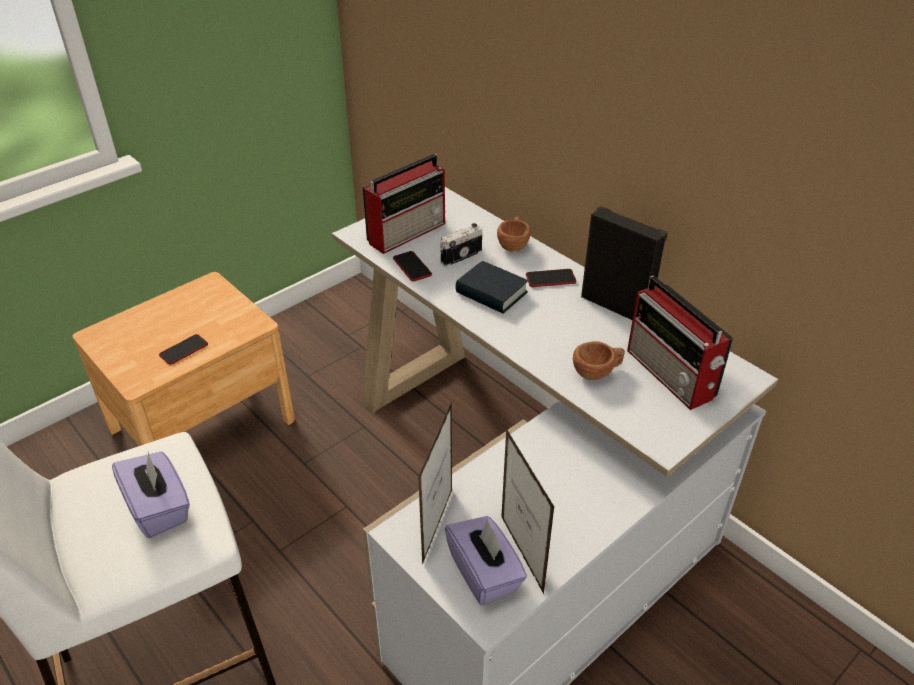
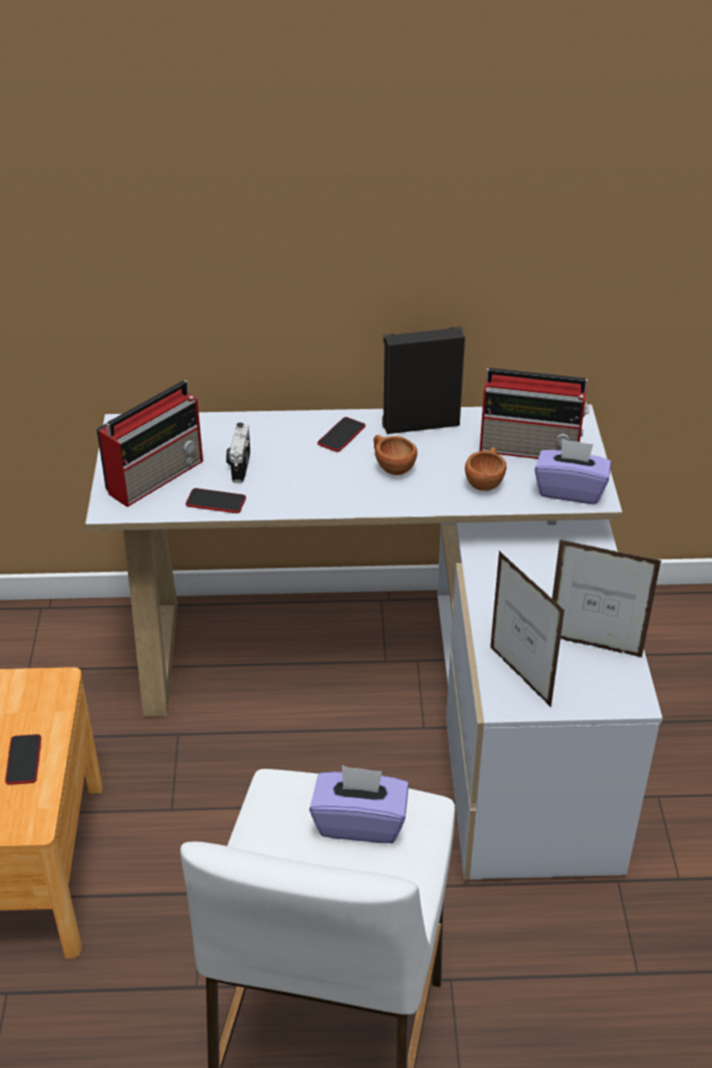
camera: 50 degrees left, 0 degrees up
radio [363,154,445,254] -> radio turned 45 degrees clockwise [96,380,203,507]
purple tissue box [445,516,527,606] -> purple tissue box moved to [535,438,611,504]
book [455,261,528,314] -> none
brown cup [497,217,531,251] -> brown cup moved to [373,435,417,475]

